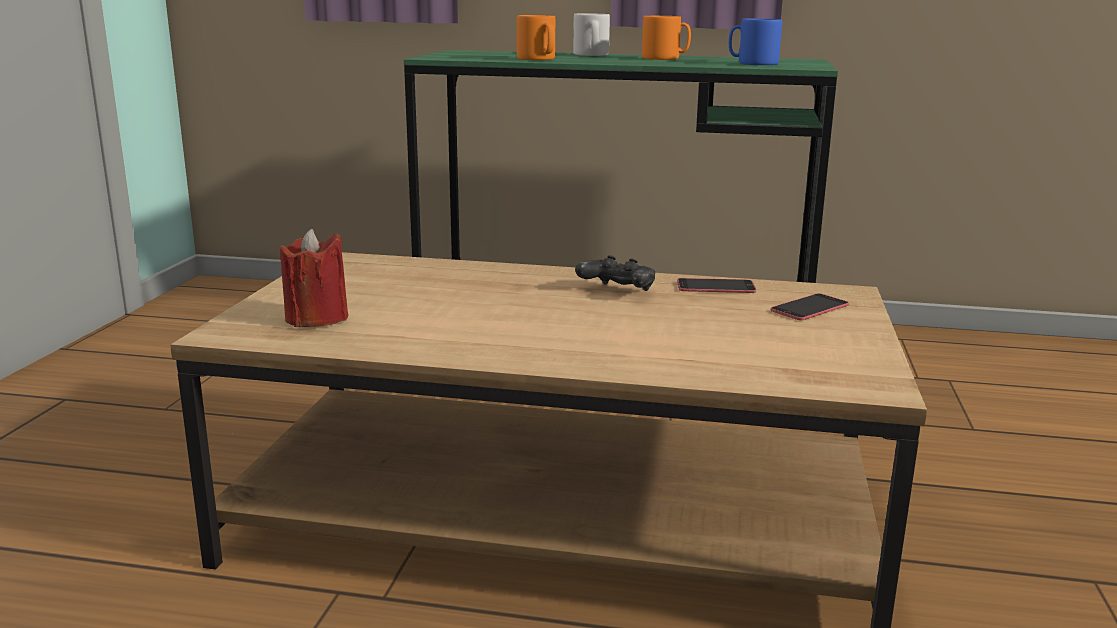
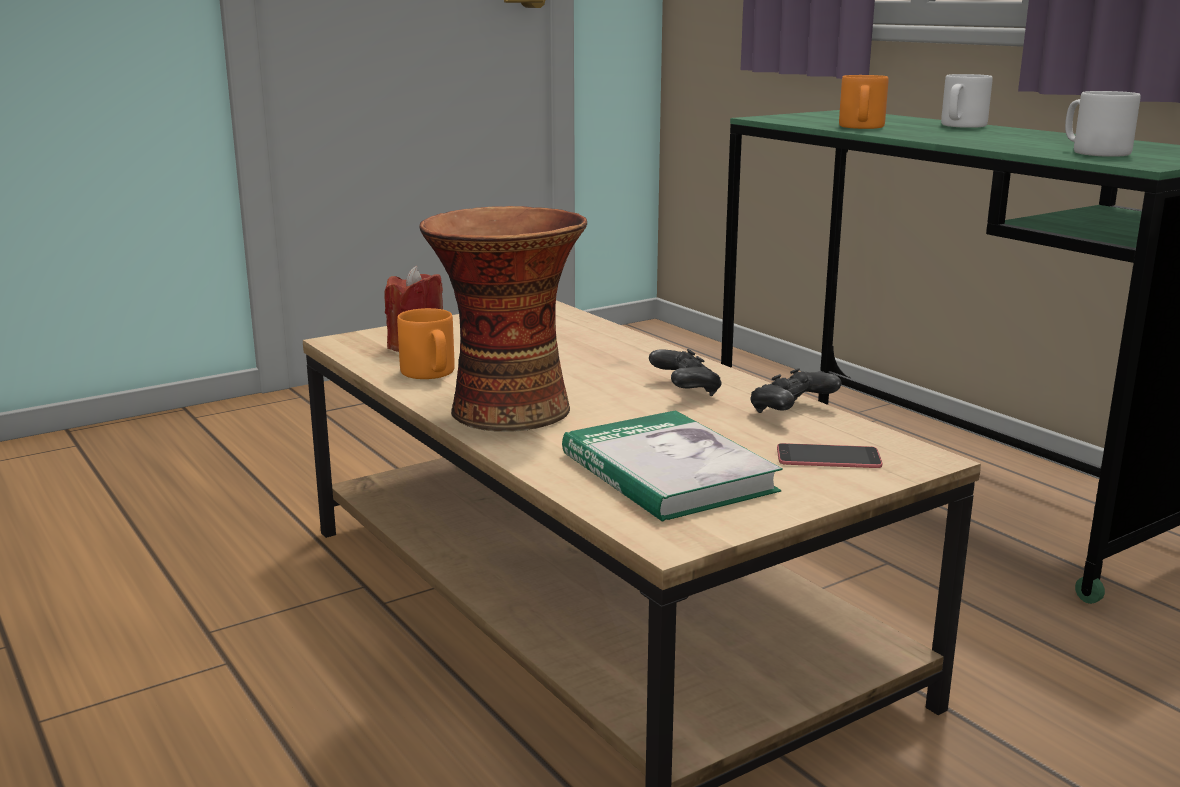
camera: 45 degrees right, 0 degrees up
orange mug [642,16,691,60] -> orange mug moved to [397,308,455,379]
phone [677,278,756,293] -> black game controller [751,368,842,413]
blue mug [729,18,782,65] -> grey mug [1065,91,1141,157]
none -> vase [419,206,587,432]
none -> book [562,410,783,522]

